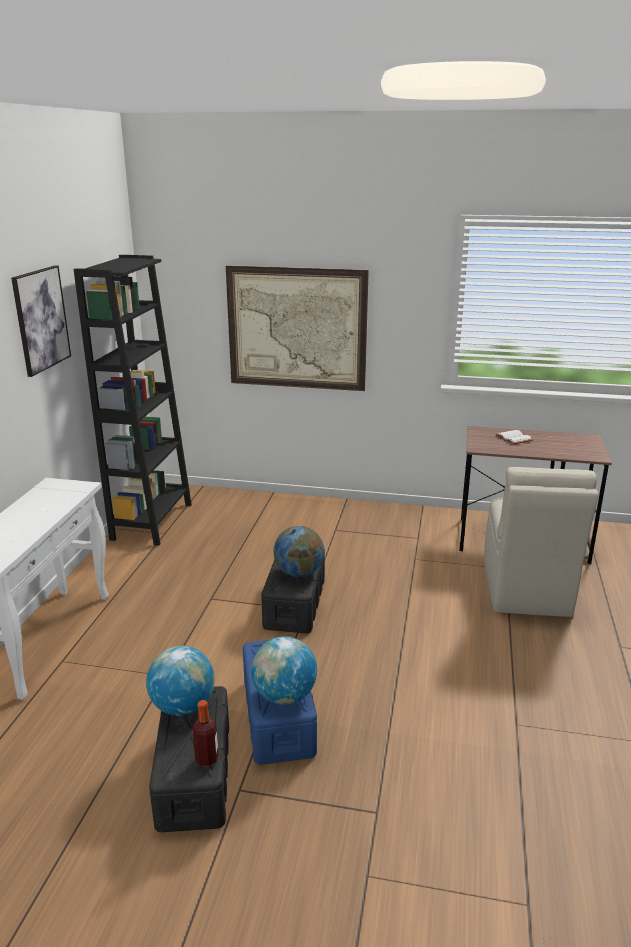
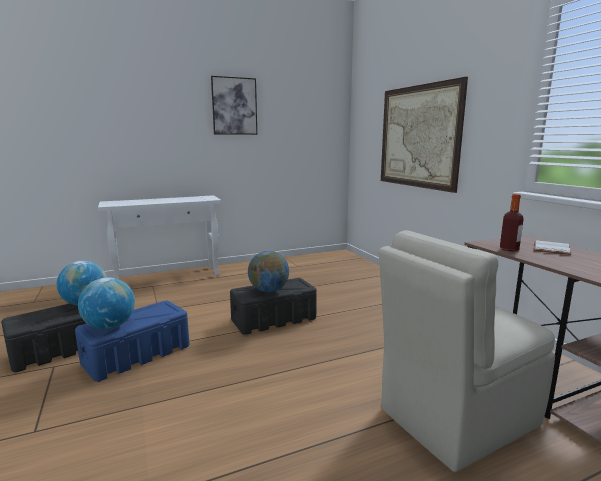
camera: 55 degrees right, 10 degrees down
black bookcase [74,255,192,545] -> none
bottle [193,700,219,767] -> bottle moved to [500,194,524,251]

